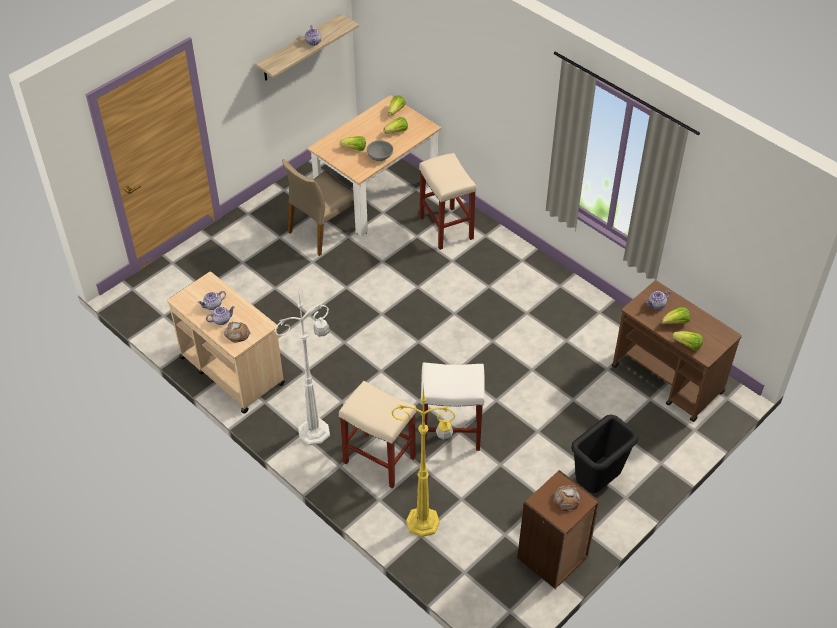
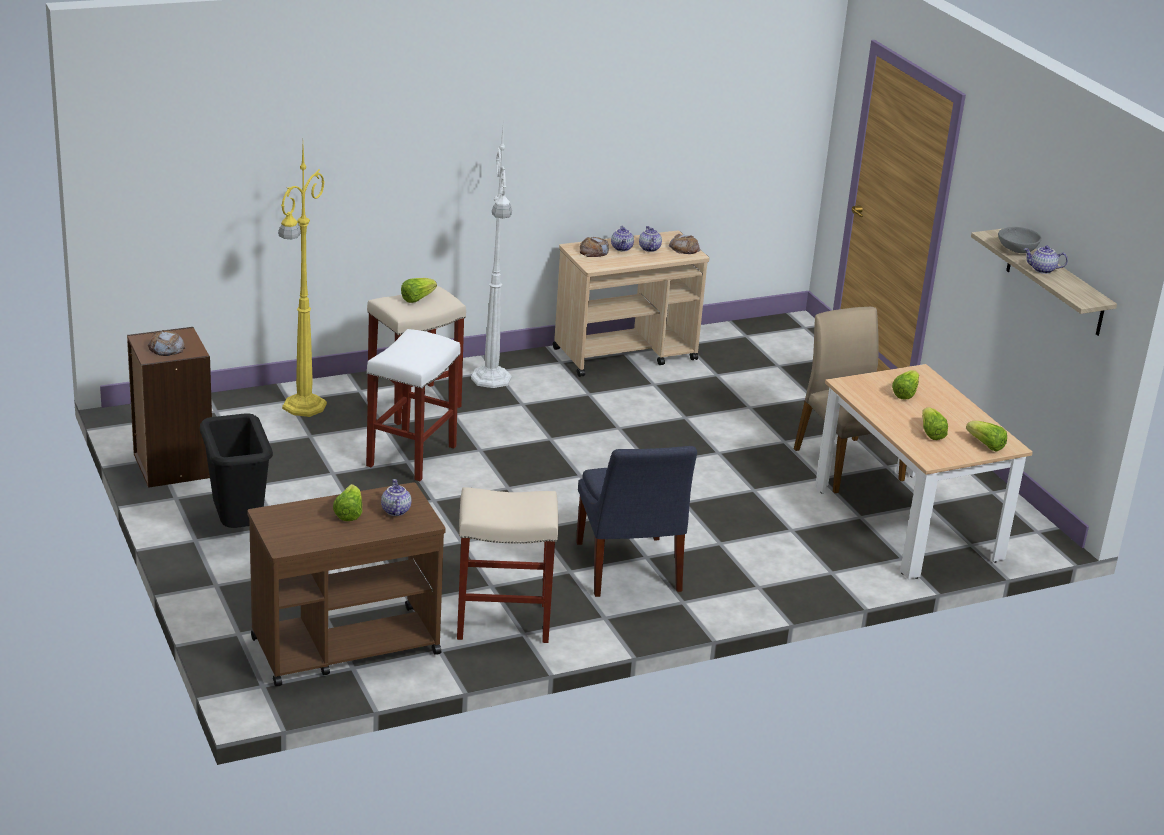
camera: 110 degrees right, 20 degrees down
grey bowl [367,140,393,161] -> grey bowl moved to [998,227,1042,253]
beige stool [419,153,477,250] -> beige stool moved to [457,487,558,643]
lettuce [672,331,703,350] -> lettuce moved to [401,278,437,303]
none -> blue chair [576,446,697,597]
none -> bread [669,234,700,254]

